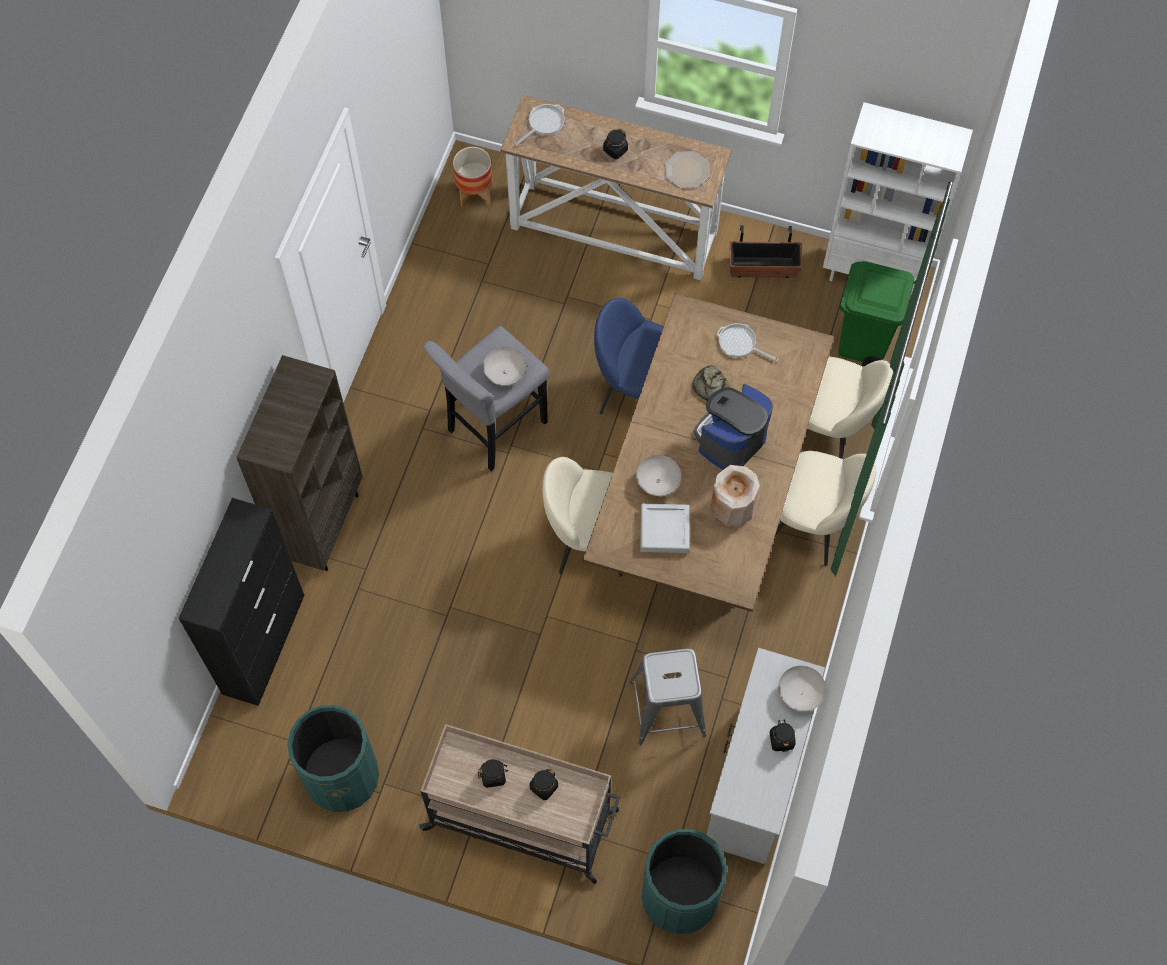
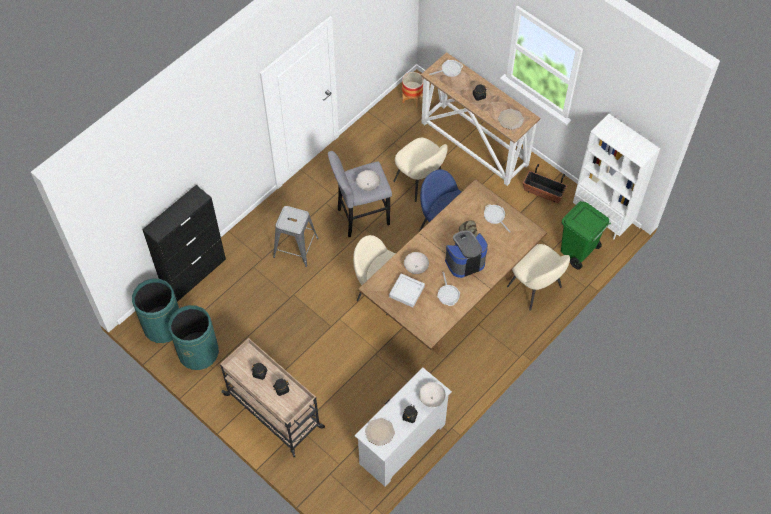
camera: 25 degrees right, 5 degrees down
brown bookcase [236,355,363,571] -> none
grey stool [629,648,706,745] -> grey stool moved to [273,206,319,267]
green trash can [642,829,727,934] -> green trash can moved to [132,279,179,343]
beige vase [710,465,760,526] -> frying pan [437,272,460,306]
beige chair [774,451,876,566] -> beige chair moved to [393,138,448,202]
none -> plate [365,418,395,446]

